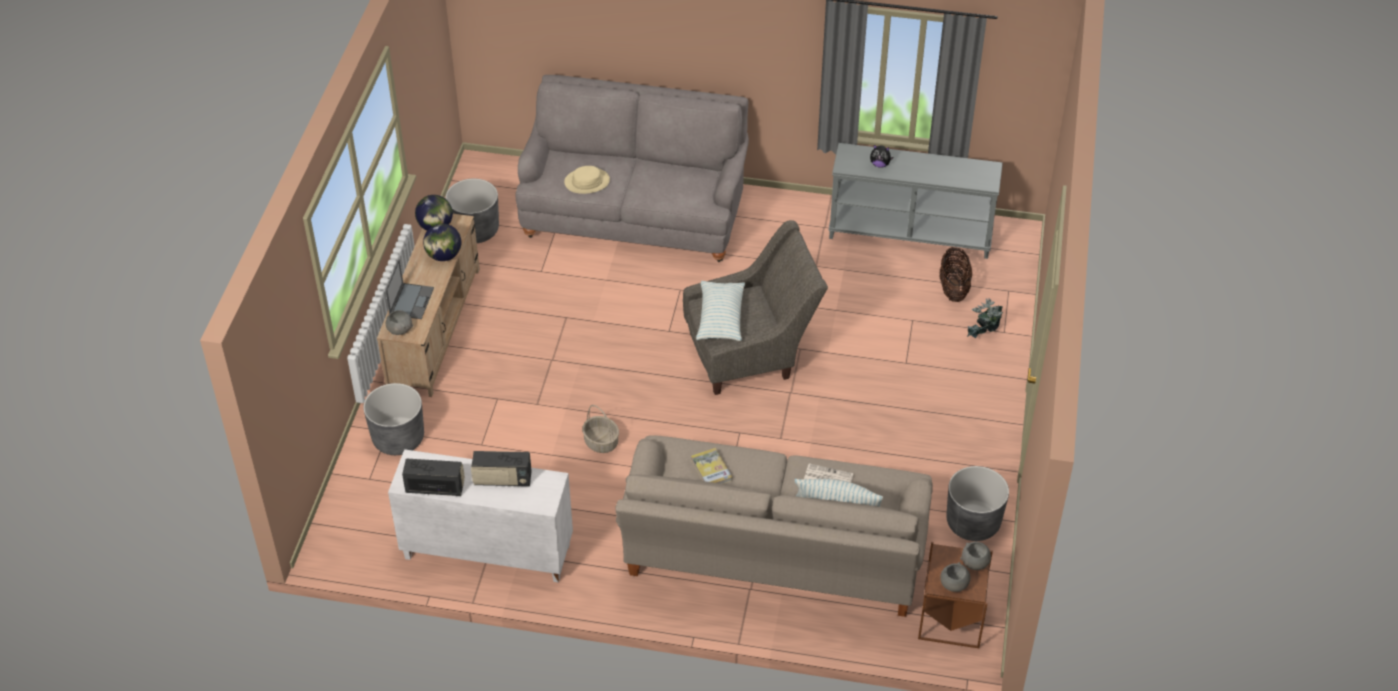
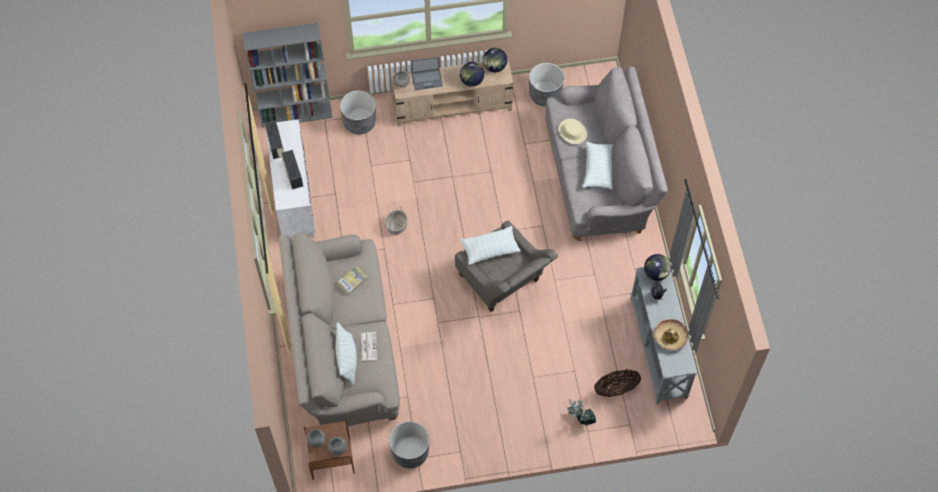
camera: 70 degrees right, 15 degrees up
none -> grey bookcase [243,23,332,128]
none -> pillow [583,142,614,189]
none -> globe [644,254,671,281]
none -> hat [654,319,688,350]

